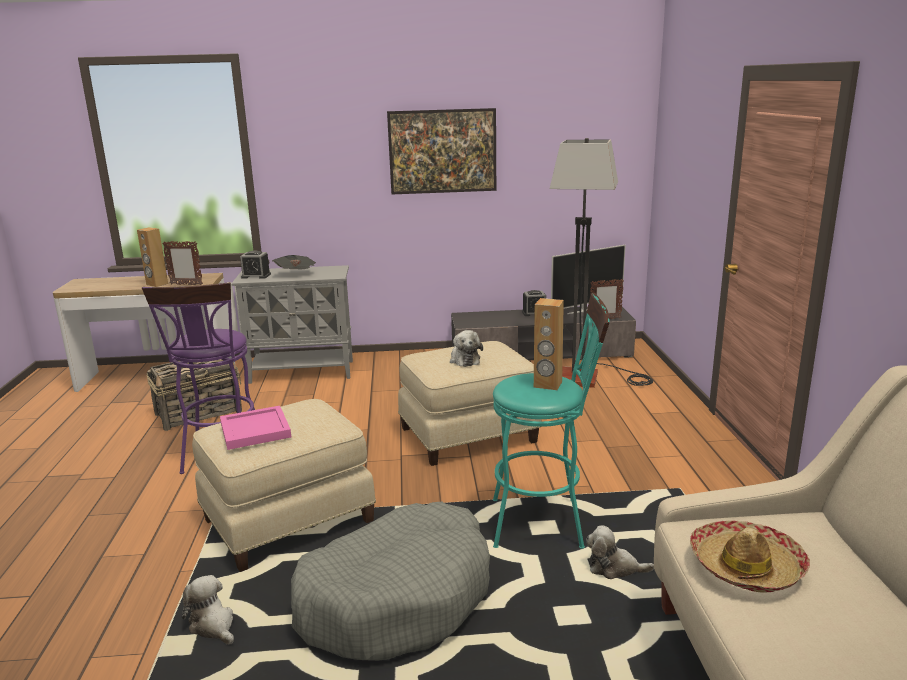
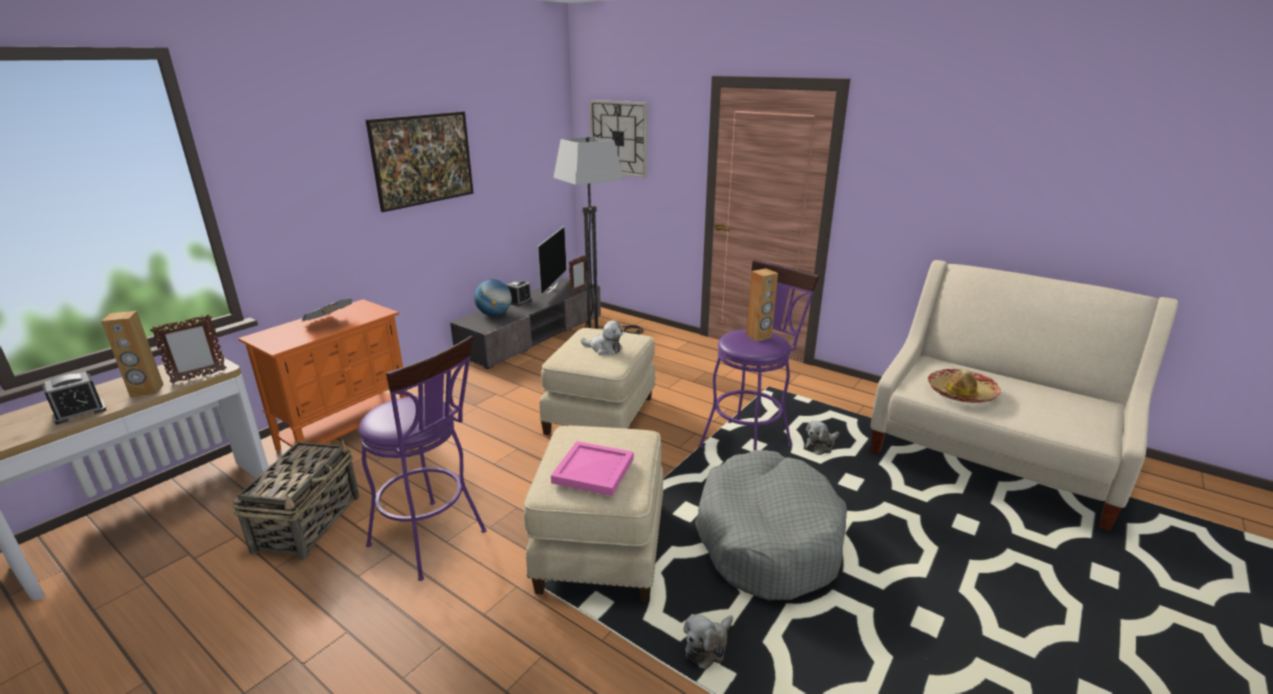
camera: 50 degrees left, 5 degrees up
plush toy [182,575,234,645] -> plush toy turned 45 degrees counterclockwise [684,614,733,669]
grey cabinet [231,265,353,384] -> orange cabinet [238,299,408,451]
alarm clock [240,251,271,279] -> alarm clock moved to [43,371,106,425]
turquoise stool [493,293,610,549] -> purple stool [699,260,820,451]
none -> globe [474,279,512,316]
none -> wall clock [589,100,648,178]

